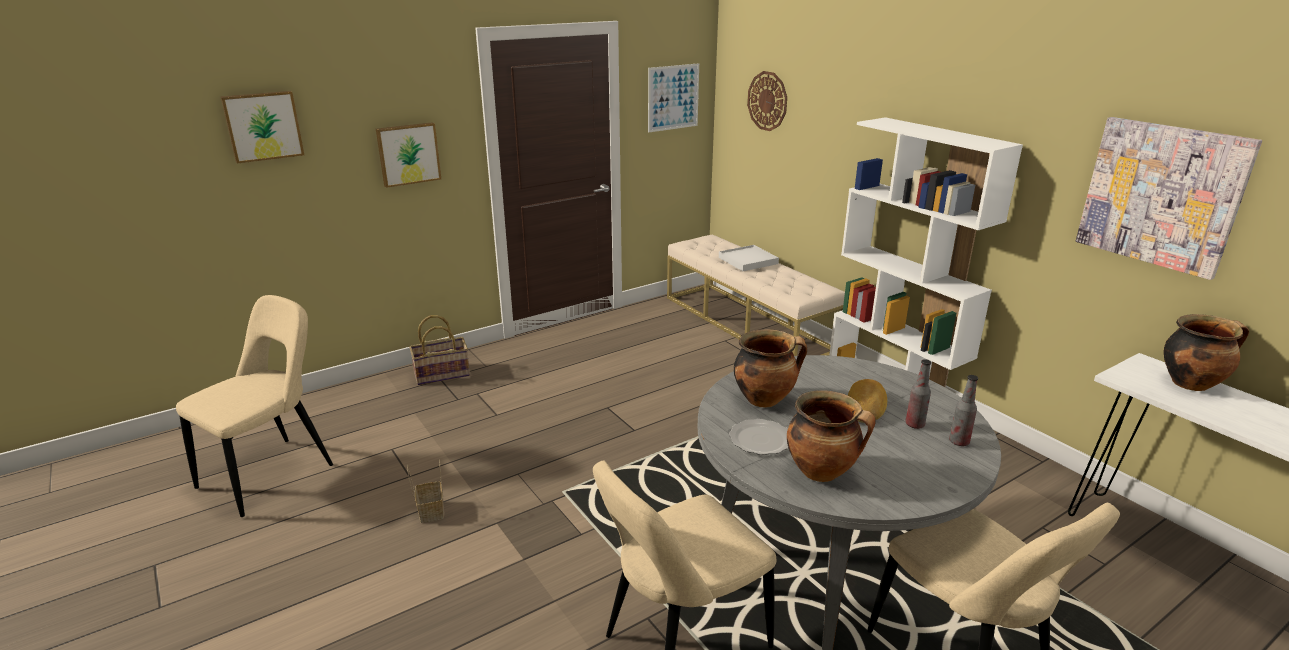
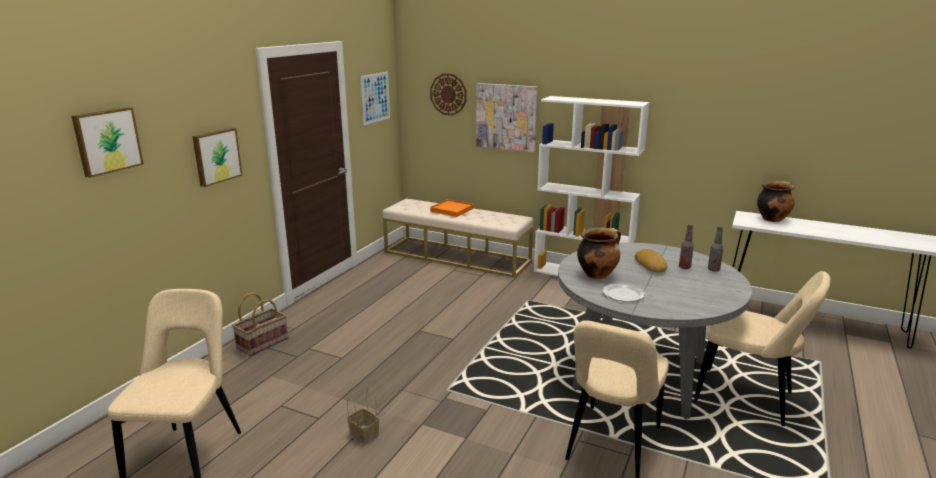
camera: 30 degrees left, 5 degrees down
white tray [719,245,779,271] -> orange tray [430,199,474,217]
cooking pot [787,390,876,482] -> none
picture [1076,117,1262,280] -> picture moved to [476,83,538,152]

